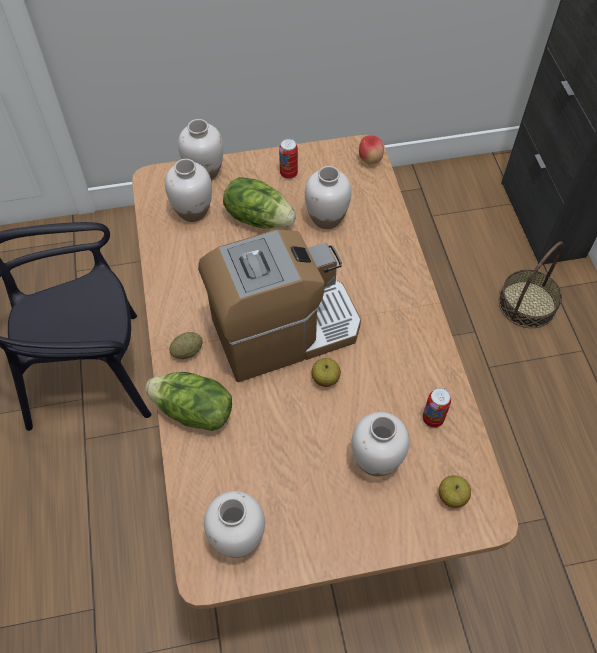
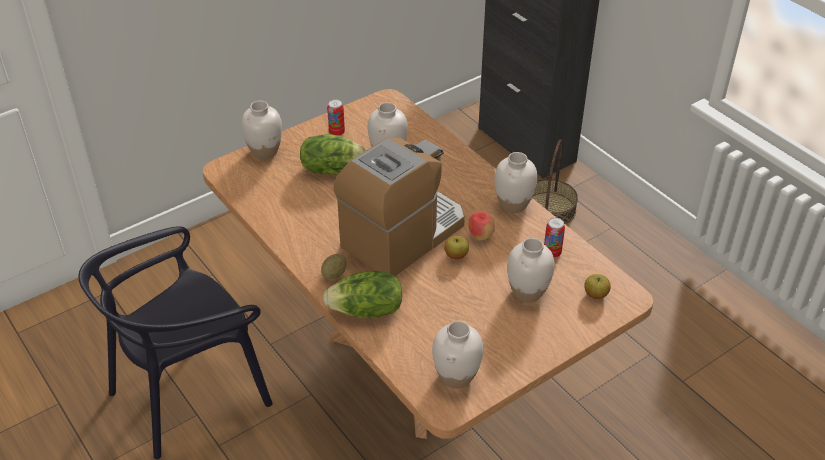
camera: 25 degrees left, 15 degrees down
white vase [165,159,212,222] -> white vase moved to [494,152,538,213]
apple [359,135,384,165] -> apple moved to [468,212,495,240]

